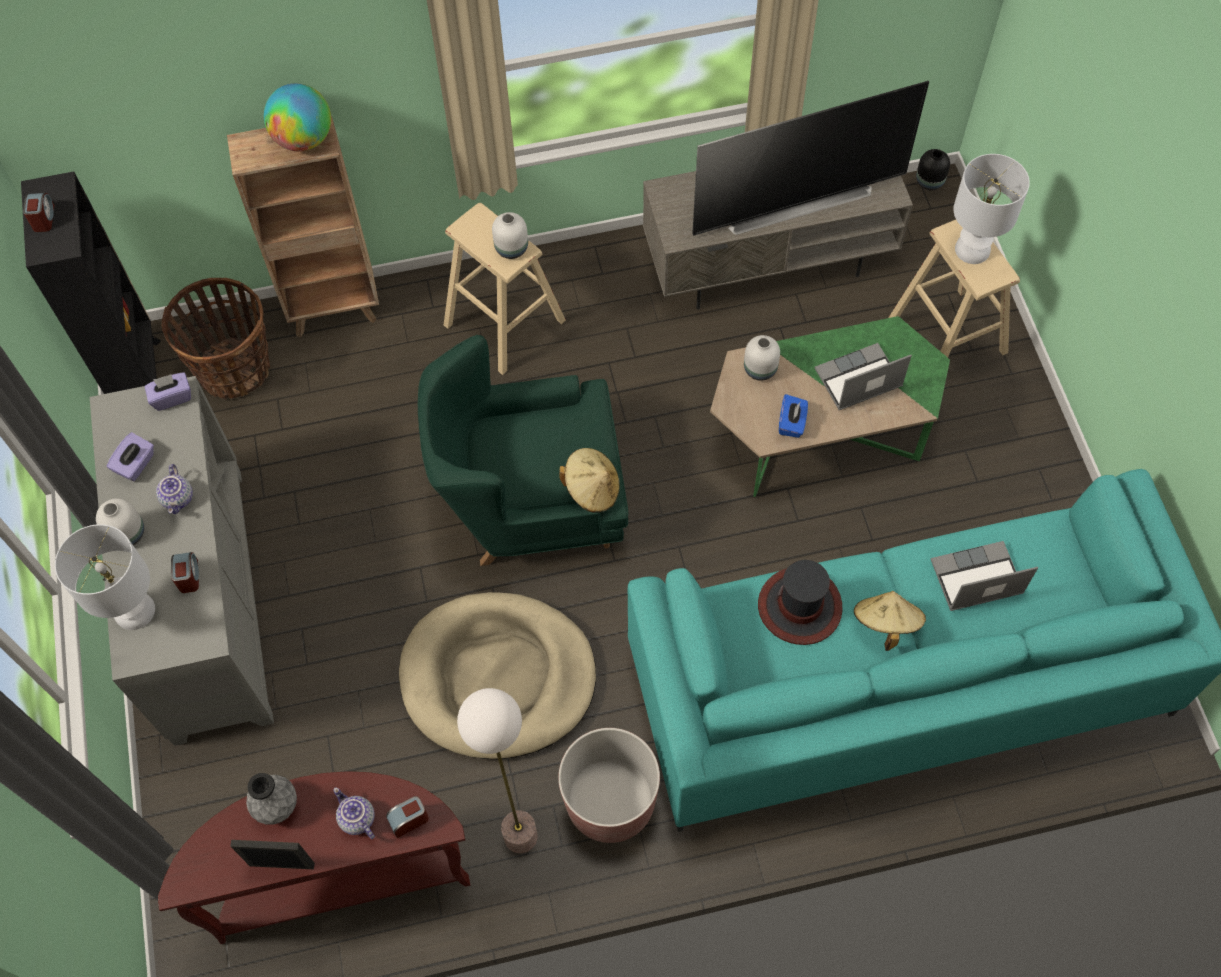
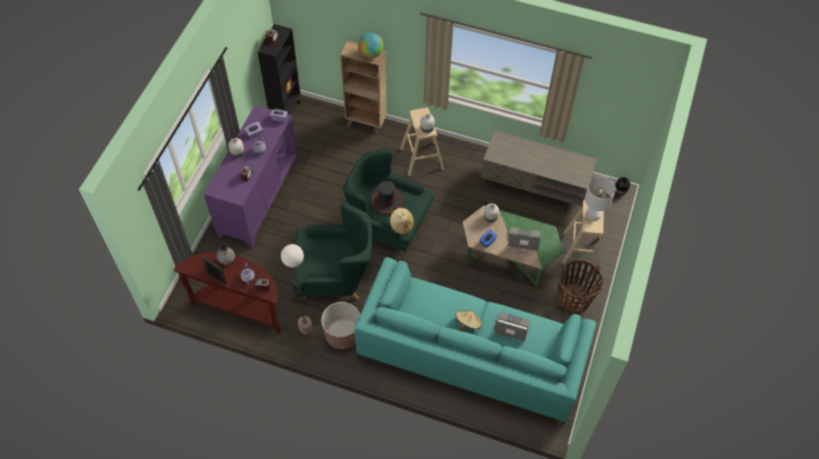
camera: 30 degrees right, 5 degrees down
white table lamp [55,524,155,630] -> none
grey cabinet [90,376,274,746] -> purple cabinet [204,105,297,247]
basket [162,278,270,399] -> basket moved to [558,260,604,313]
beige dog bed [399,592,596,759] -> green armchair [292,203,372,300]
television [692,81,929,236] -> none
hat [758,560,843,645] -> hat moved to [371,181,403,215]

